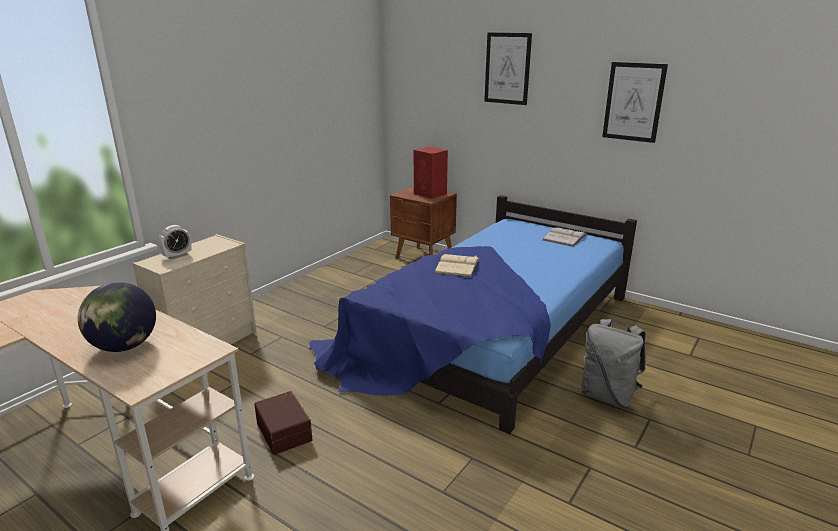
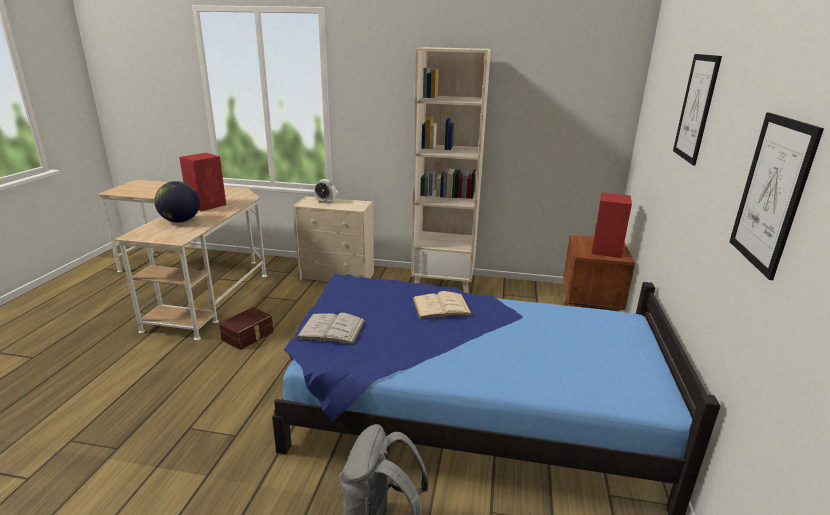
camera: 65 degrees right, 0 degrees up
white book [543,227,587,247] -> white book moved to [296,313,366,344]
none -> red speaker [179,153,226,211]
none -> beige bookcase [411,47,491,293]

